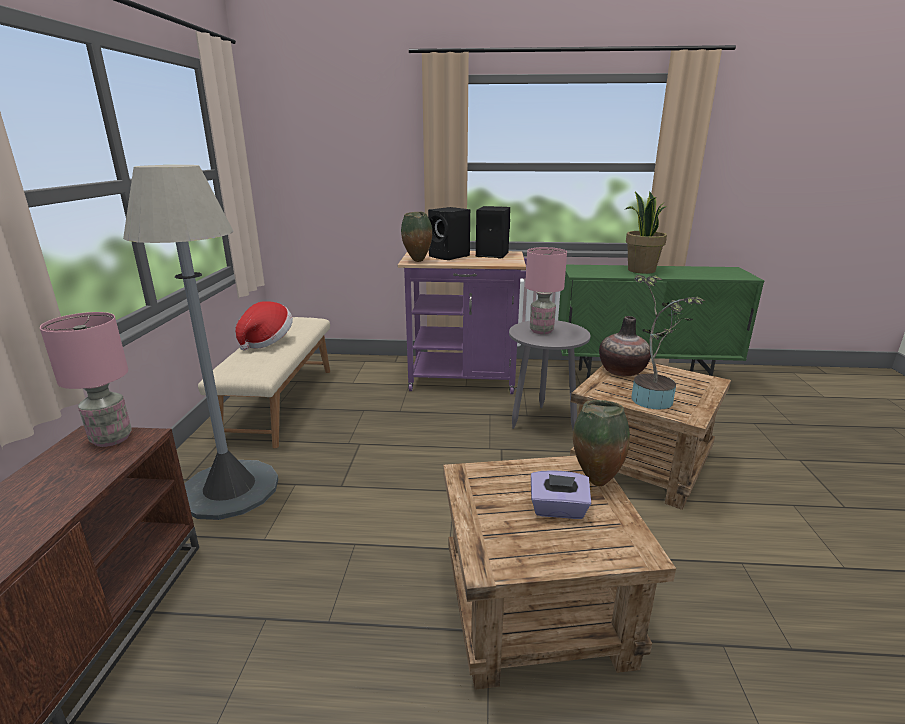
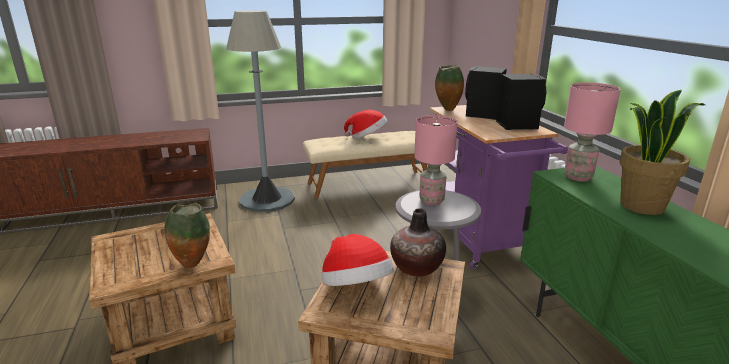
camera: 70 degrees right, 0 degrees up
pink table lamp [40,312,132,447] -> pink table lamp moved to [564,82,621,182]
purple tissue box [531,470,591,519] -> none
potted plant [631,275,705,410] -> hat [322,234,394,286]

